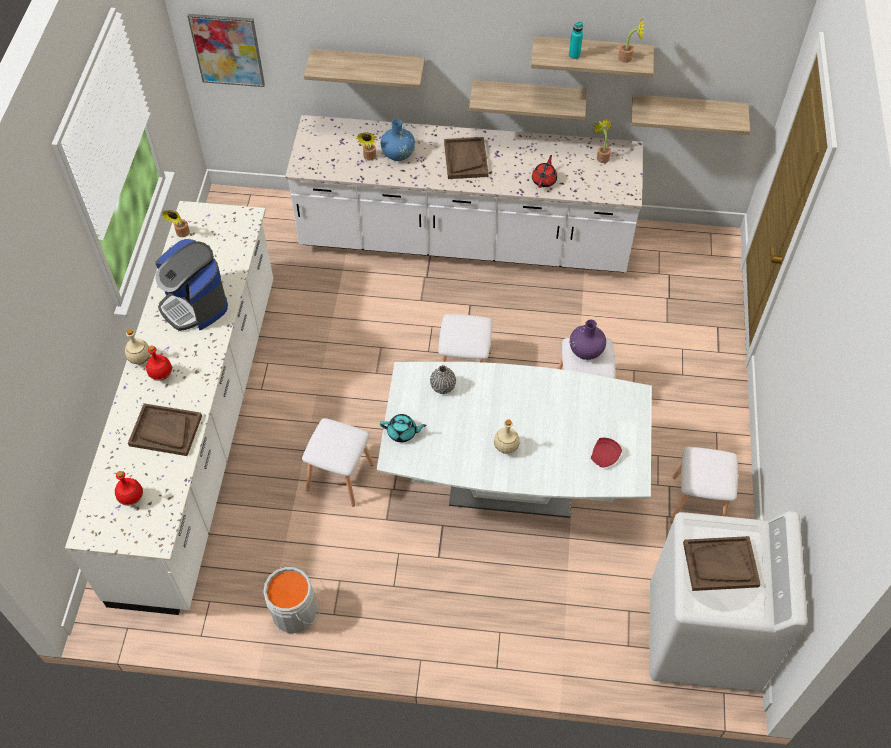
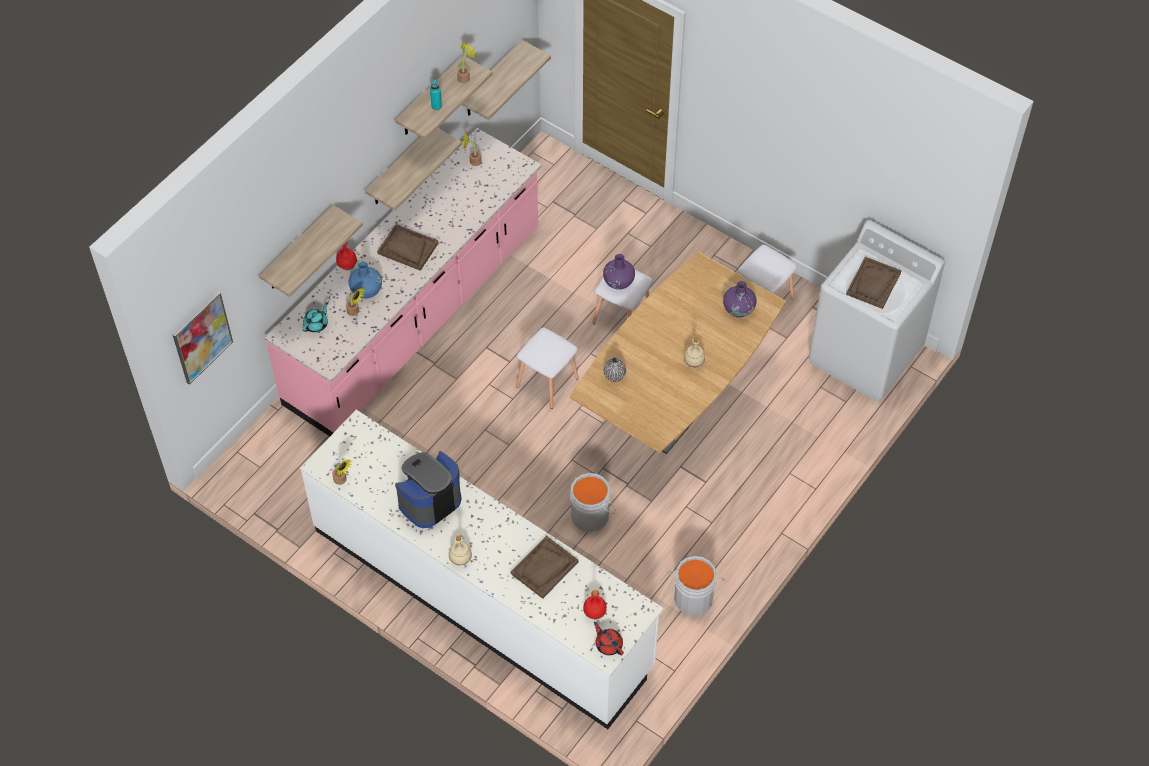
camera: 60 degrees left, 0 degrees up
red bottle [146,345,172,381] -> red bottle moved to [336,242,357,270]
coffee machine [155,239,228,331] -> coffee machine turned 150 degrees clockwise [395,451,461,528]
white counter [285,115,643,273] -> pink counter [264,128,541,436]
white stool [302,418,374,507] -> grey bucket [570,473,617,532]
white dining table [377,362,652,518] -> brown dining table [570,251,786,454]
turquoise teapot [380,414,427,442] -> turquoise teapot moved to [302,302,328,332]
red teapot [532,155,557,188] -> red teapot moved to [594,621,624,655]
red plate [591,438,622,468] -> purple vase [723,281,757,318]

